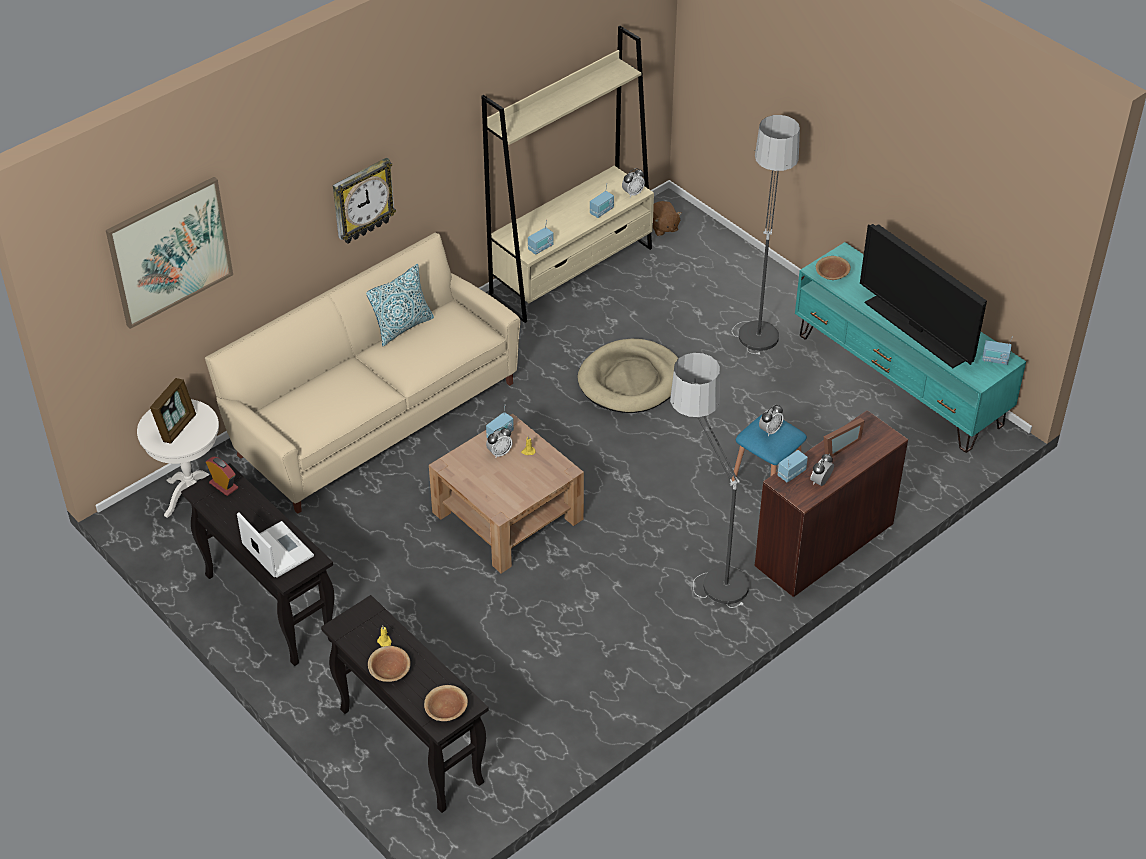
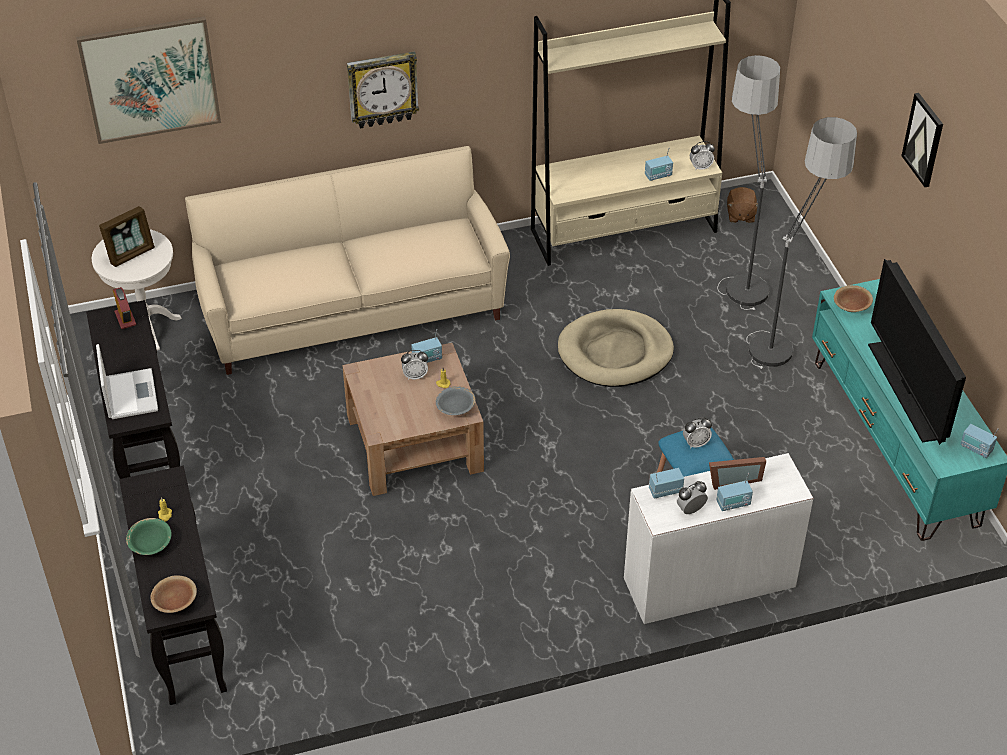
camera: 25 degrees right, 0 degrees up
pillow [366,264,434,346] -> none
brown bowl [368,646,411,682] -> green bowl [126,518,172,555]
radio [528,219,554,255] -> radio moved to [716,473,753,511]
floor lamp [670,353,749,608] -> floor lamp moved to [717,55,780,310]
brown desk [755,410,908,597] -> white desk [624,453,813,624]
none -> grey bowl [436,386,476,415]
none -> picture [901,93,943,187]

